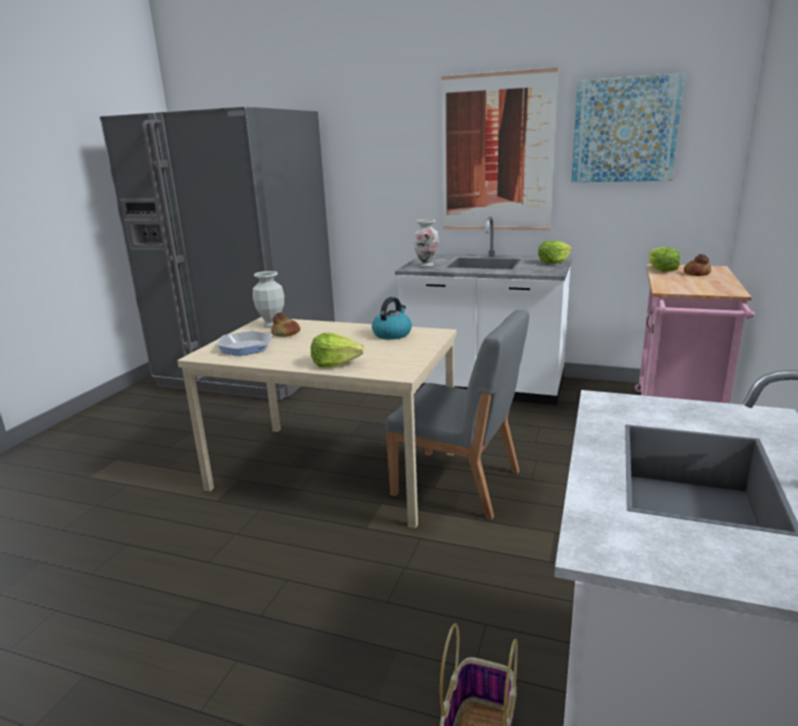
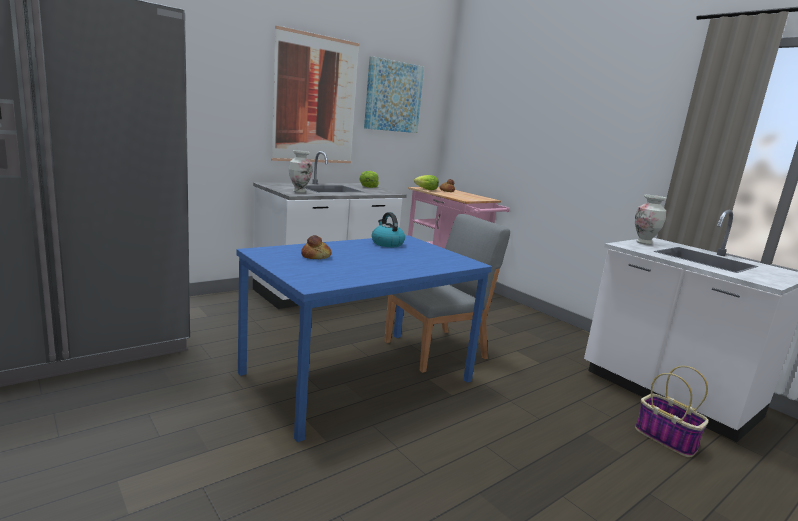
camera: 60 degrees left, 5 degrees down
beige dining table [177,317,457,528] -> blue dining table [236,235,492,442]
frying pan [216,331,272,356] -> none
vase [253,271,284,328] -> vase moved to [635,195,667,245]
lettuce [311,333,364,368] -> none

